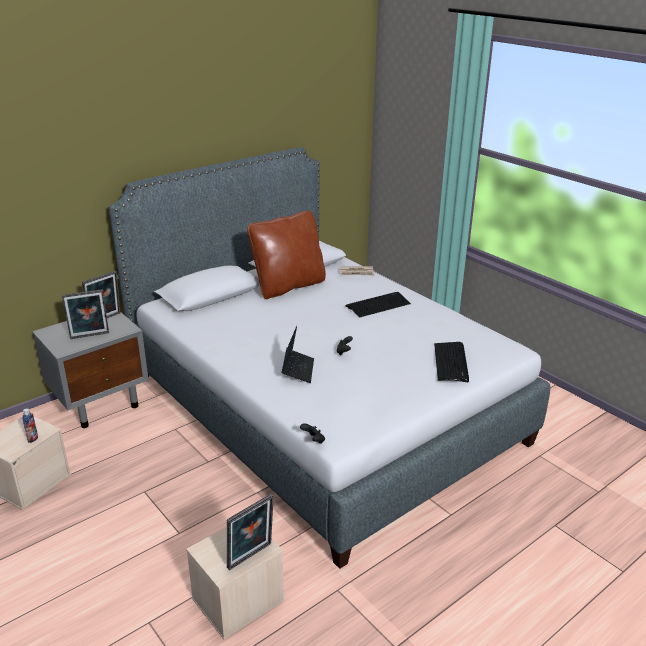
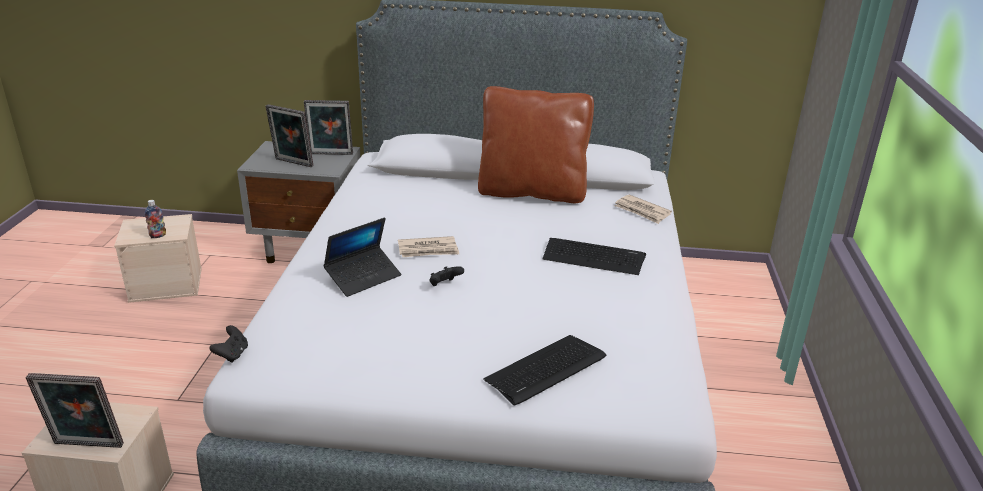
camera: 45 degrees right, 0 degrees up
none -> newspaper [398,236,459,257]

